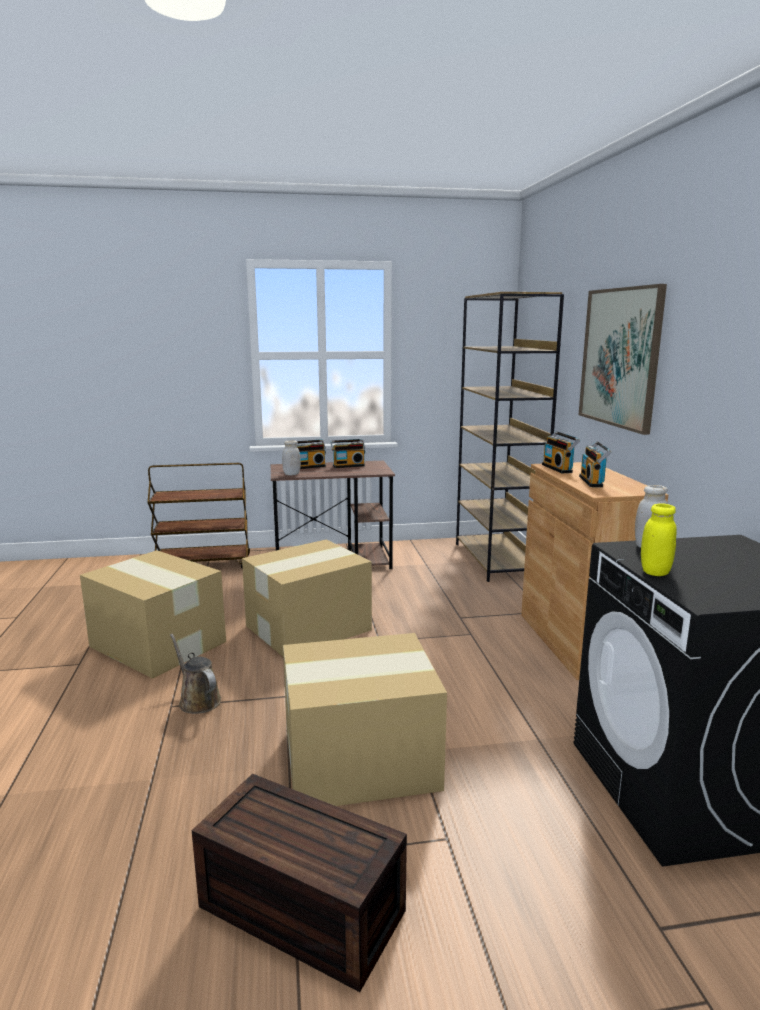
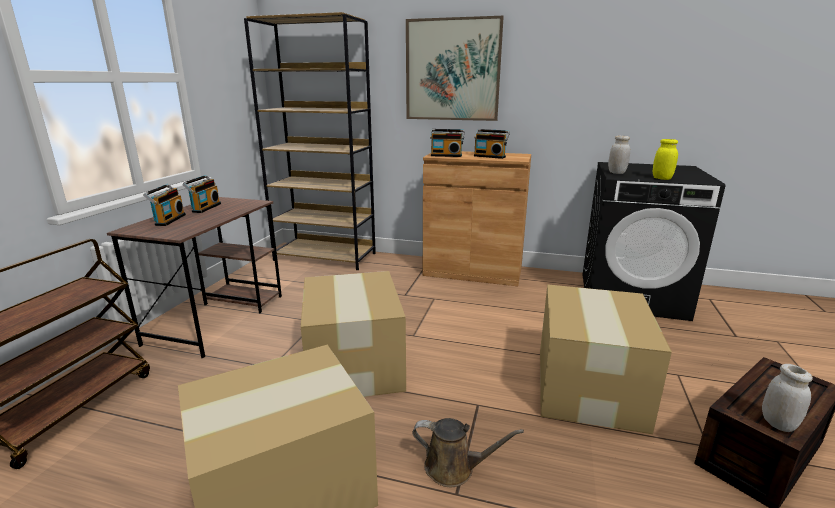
camera: 65 degrees left, 5 degrees up
brown watering can [170,634,221,714] -> brown watering can turned 150 degrees counterclockwise [412,418,524,487]
white jar [282,440,301,475] -> white jar moved to [762,364,813,432]

